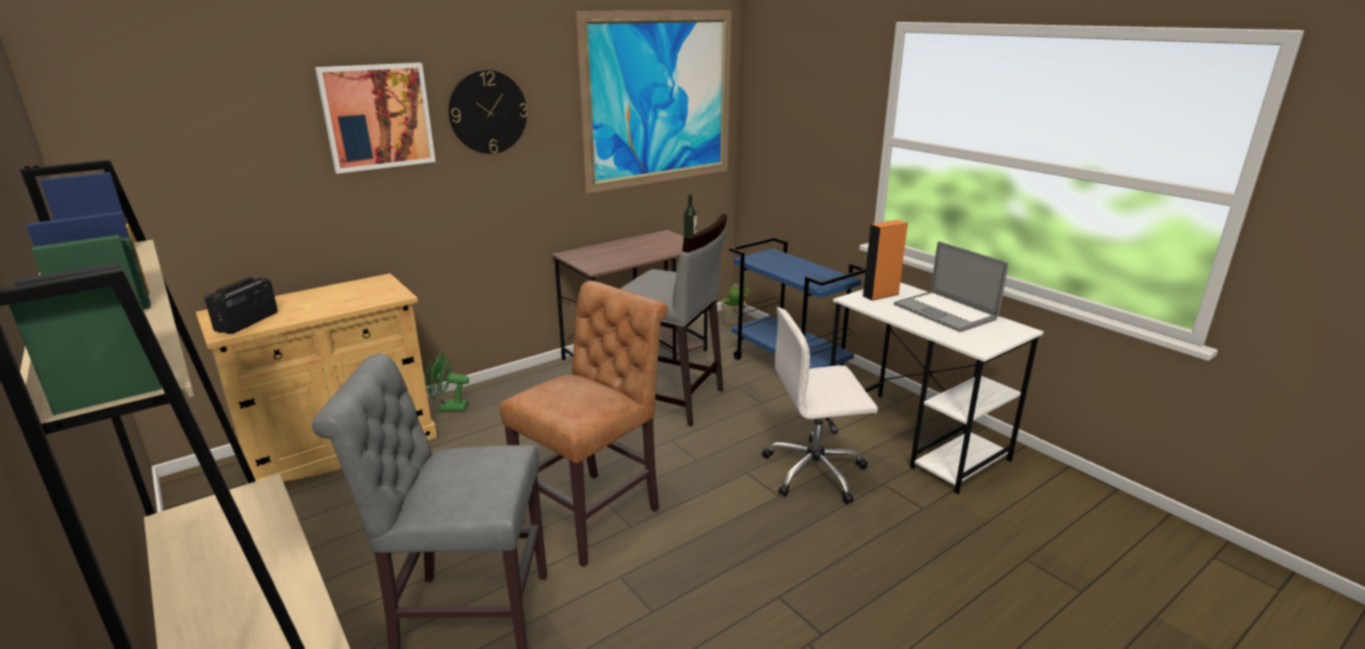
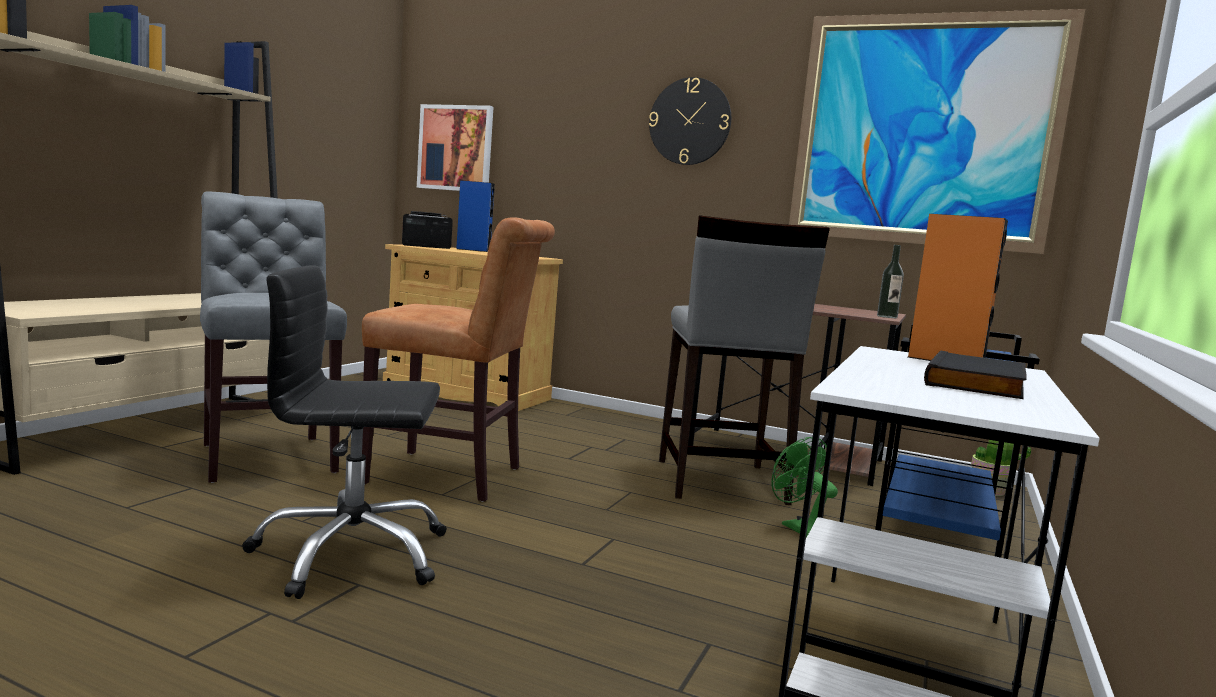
camera: 60 degrees right, 15 degrees down
picture [315,63,436,174] -> picture moved to [417,104,493,191]
green fan [424,353,469,411] -> green fan moved to [771,437,838,537]
white office chair [762,307,878,504] -> none
laptop [894,241,1009,332] -> black book [924,351,1027,399]
none -> black office chair [242,265,447,599]
none -> blue speaker [456,180,495,252]

